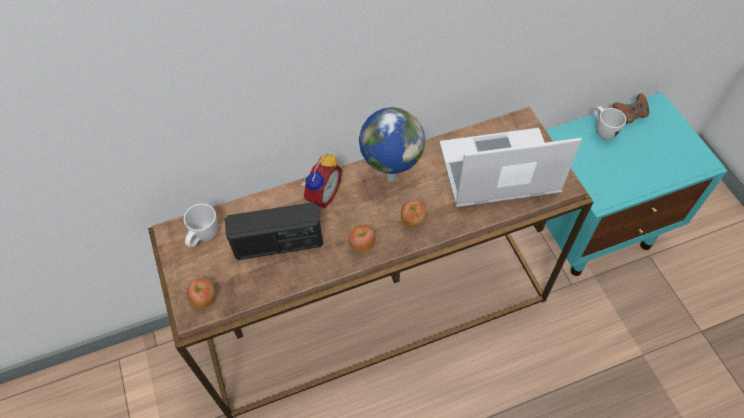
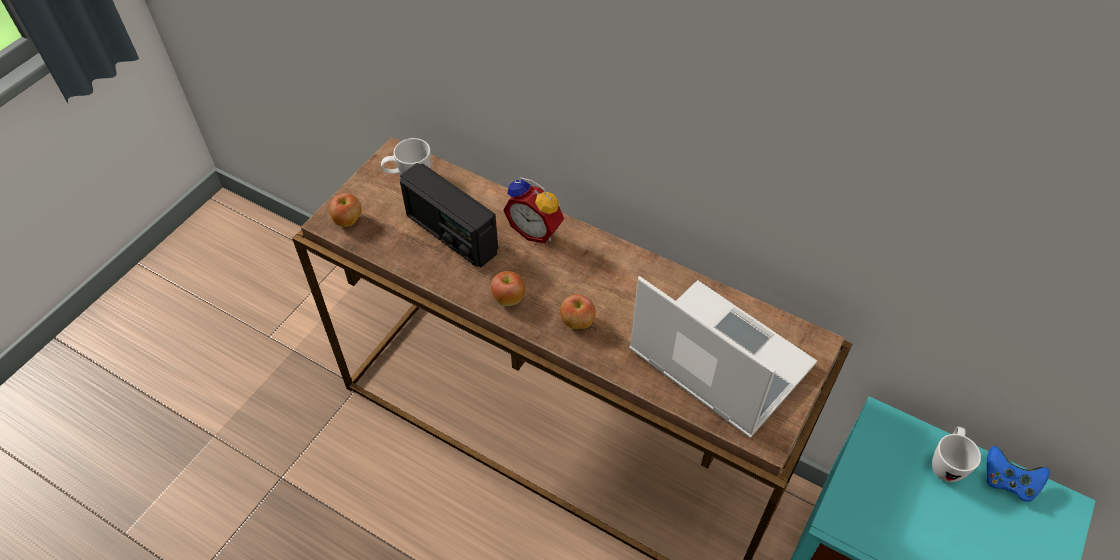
camera: 50 degrees right, 5 degrees down
alarm clock [301,153,342,208] -> alarm clock turned 45 degrees clockwise [503,177,564,243]
globe [359,107,425,182] -> none
brown game controller [613,93,650,124] -> blue game controller [987,446,1050,502]

